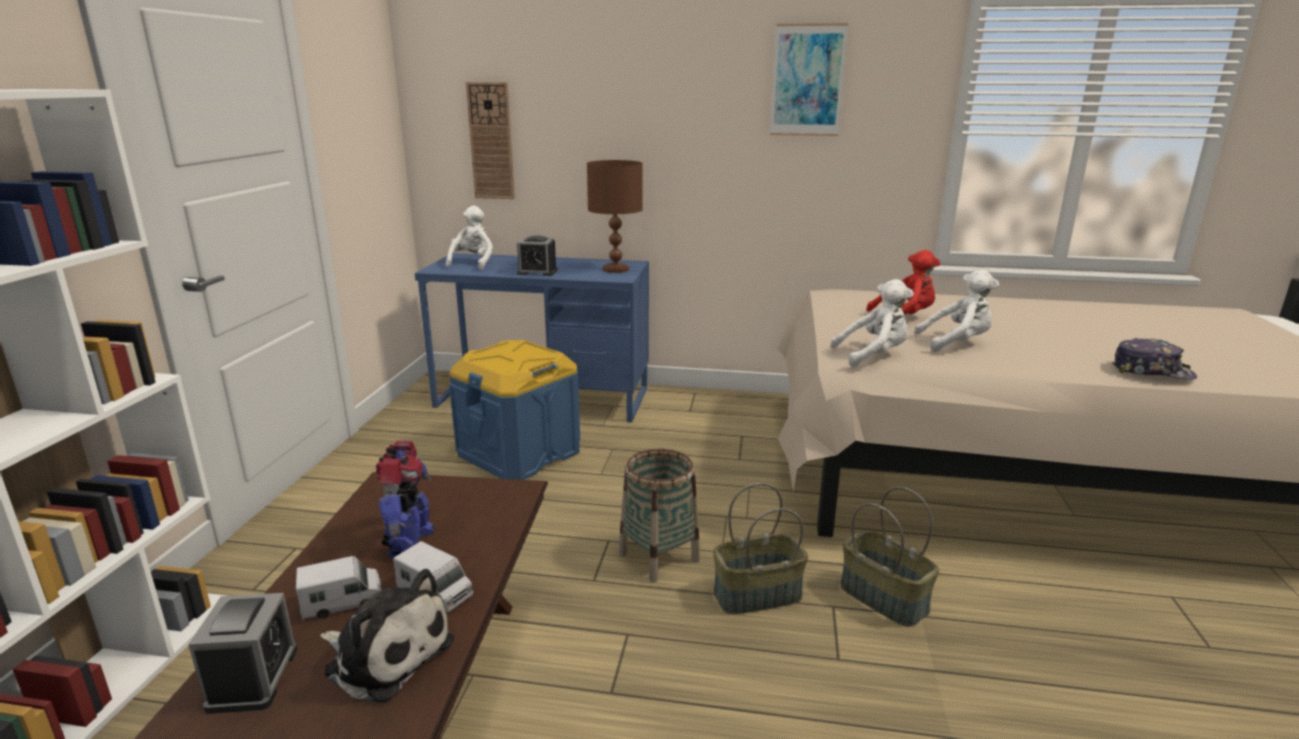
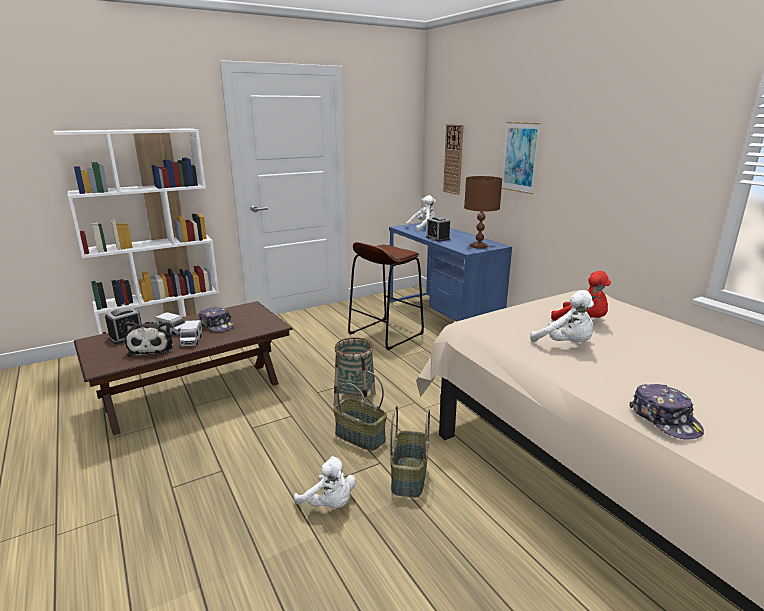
camera: 50 degrees right, 0 degrees up
toy robot [376,441,435,558] -> cap [199,306,235,332]
blue storage box [449,340,580,480] -> brown stool [348,242,424,350]
picture [770,23,848,136] -> picture moved to [502,122,541,194]
white plush toy [830,279,914,367] -> white plush toy moved to [294,456,356,508]

